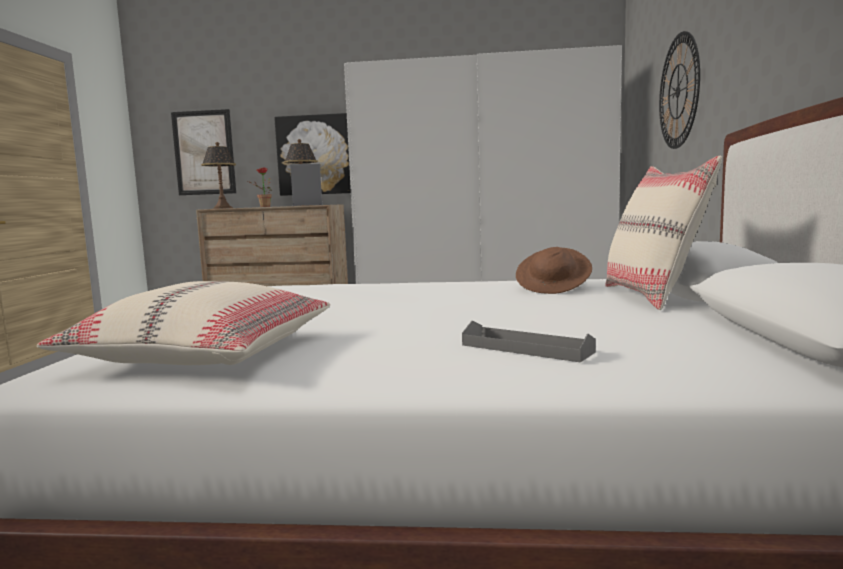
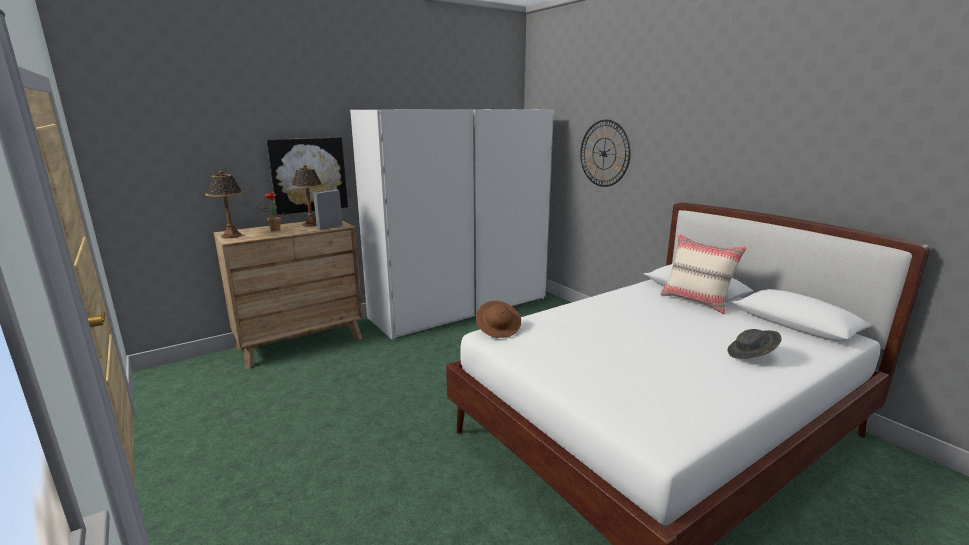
camera: 40 degrees left, 10 degrees up
beige pillow [37,281,330,365] -> none
picture [171,109,236,195] -> none
grey tray [462,321,596,362] -> grey hat [728,329,782,359]
brown hat [516,247,592,294] -> brown hat moved to [476,301,521,338]

